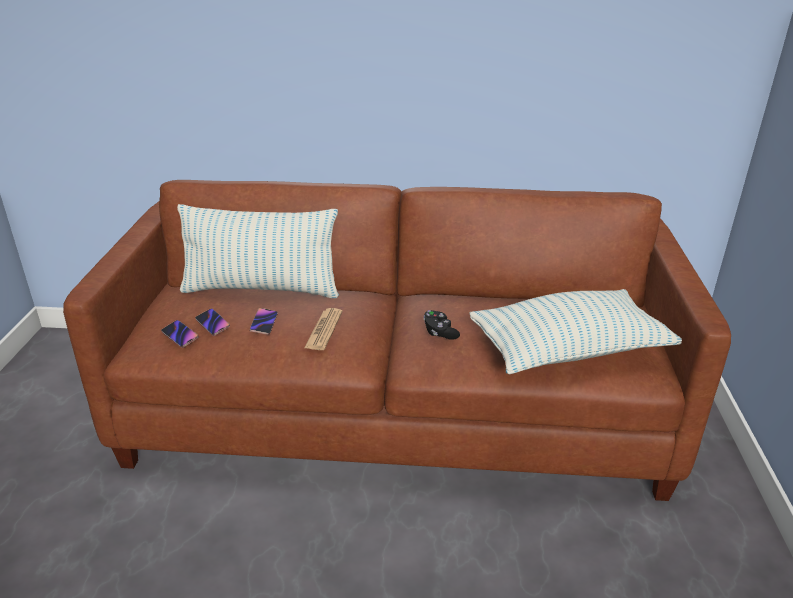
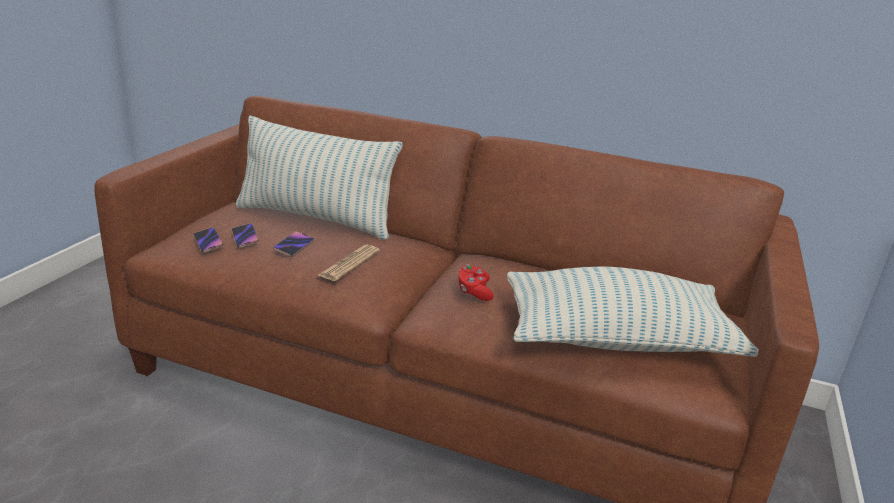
camera: 15 degrees right, 5 degrees down
black game controller [424,310,460,340] -> red game controller [458,264,494,301]

